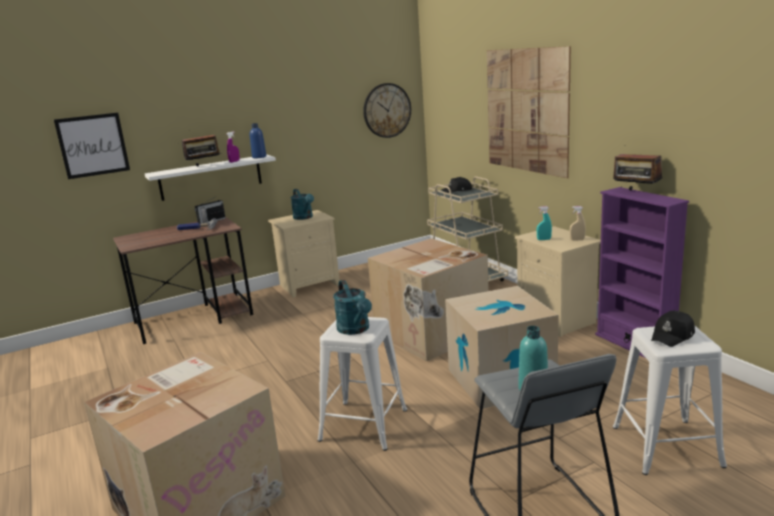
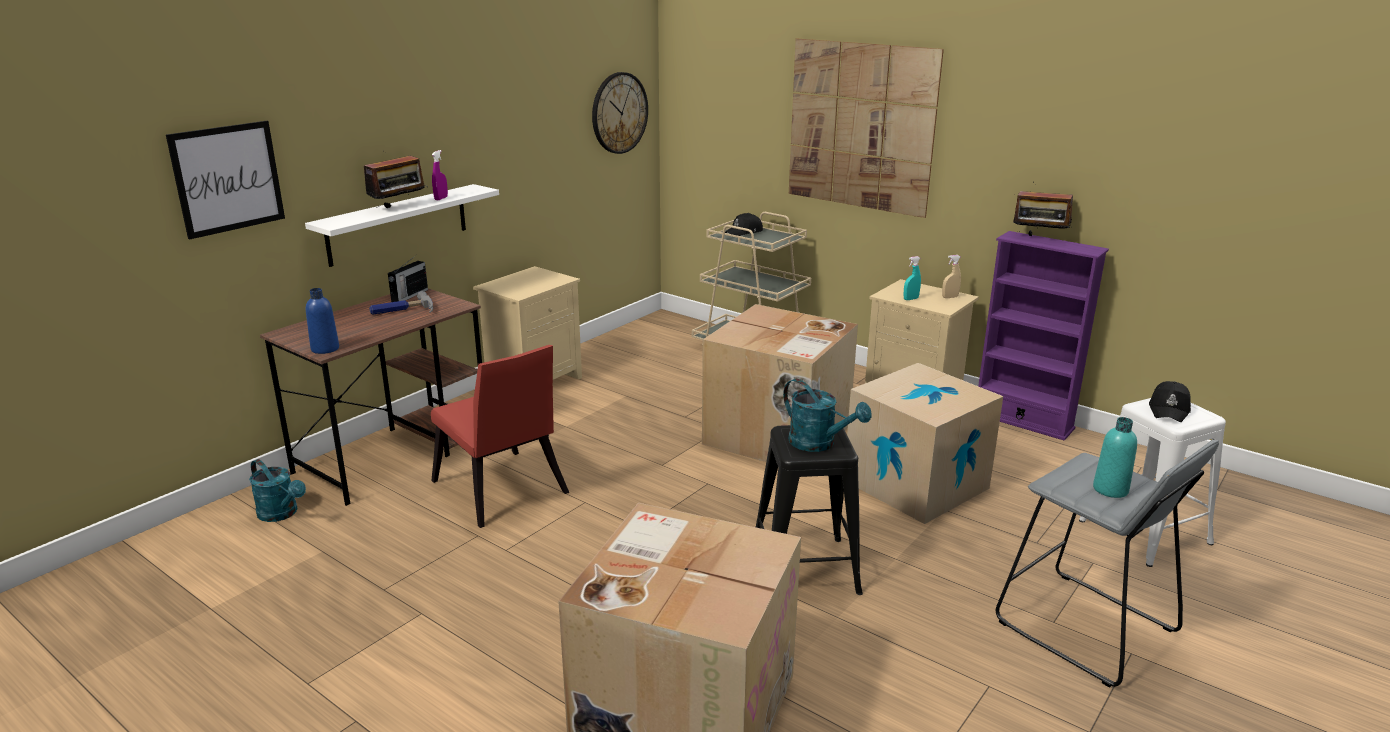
camera: 25 degrees left, 5 degrees up
blue bottle [250,123,266,158] -> blue bottle moved to [306,288,339,354]
turquoise watering can [291,189,314,220] -> turquoise watering can moved to [249,459,306,522]
white stool [318,317,407,451] -> black stool [756,425,863,595]
none -> red chair [431,345,569,528]

